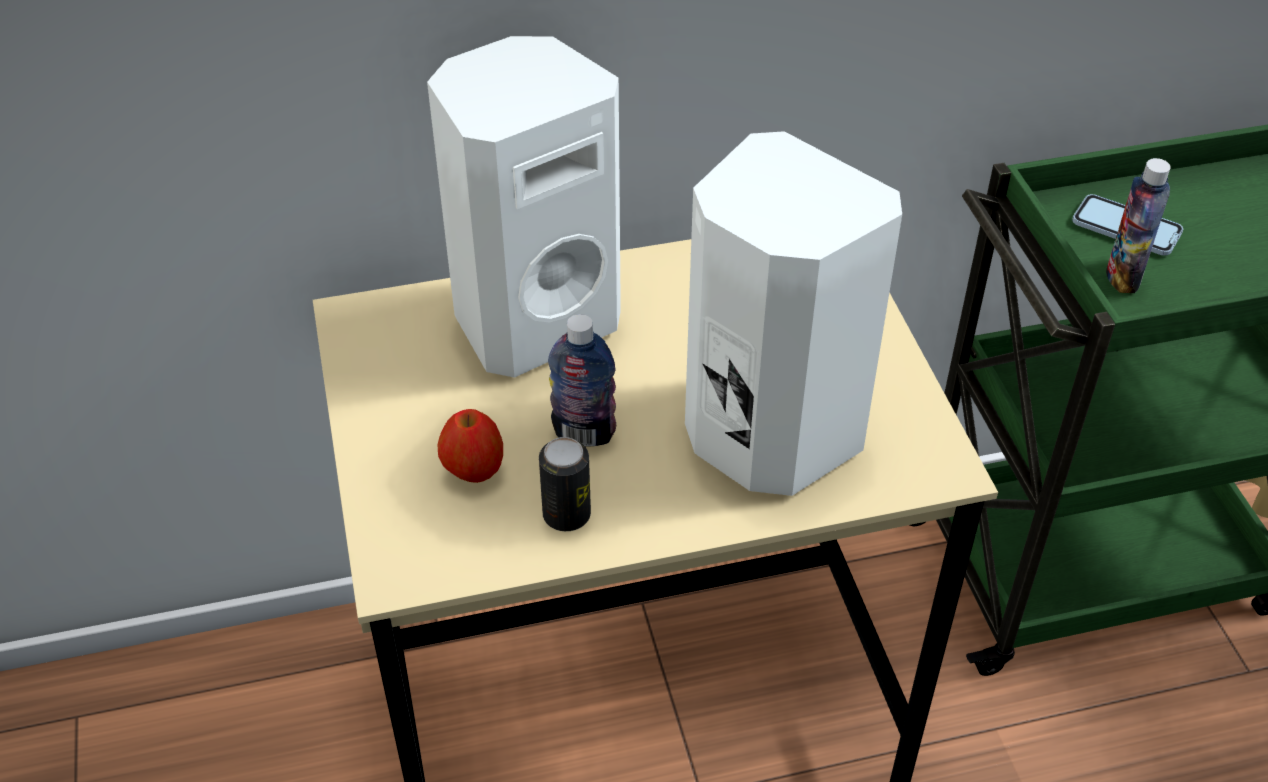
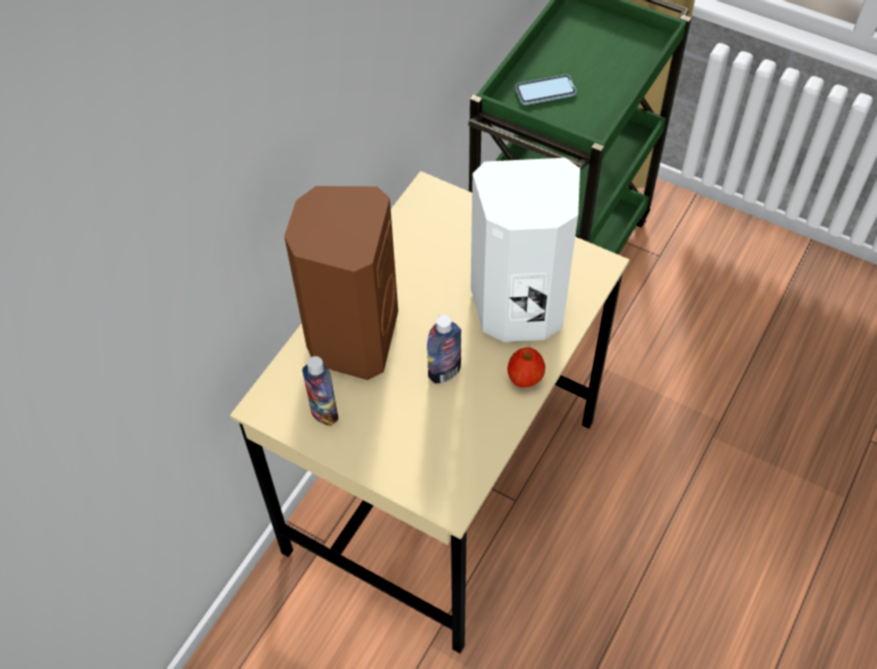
camera: 45 degrees left, 10 degrees up
white speaker [427,36,621,378] -> brown speaker [284,186,398,380]
apple [438,409,503,483] -> apple moved to [507,347,545,388]
can [539,437,591,531] -> none
bottle [1106,158,1171,293] -> bottle moved to [302,356,338,426]

